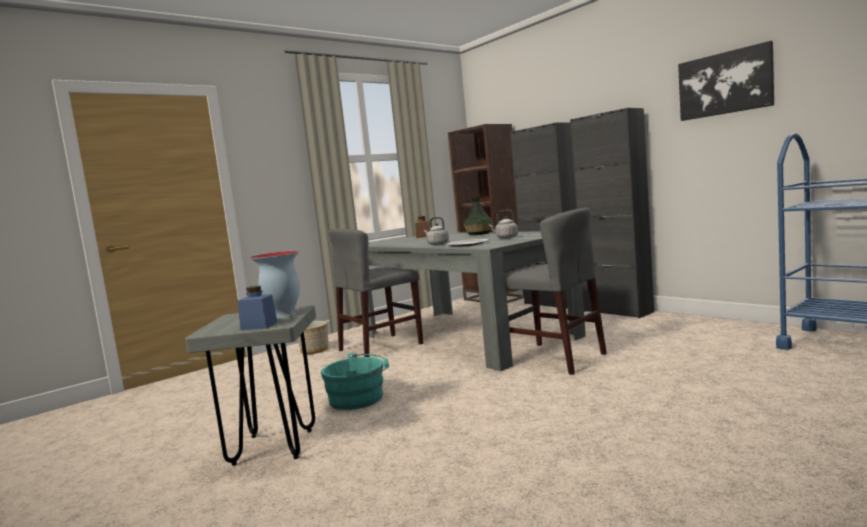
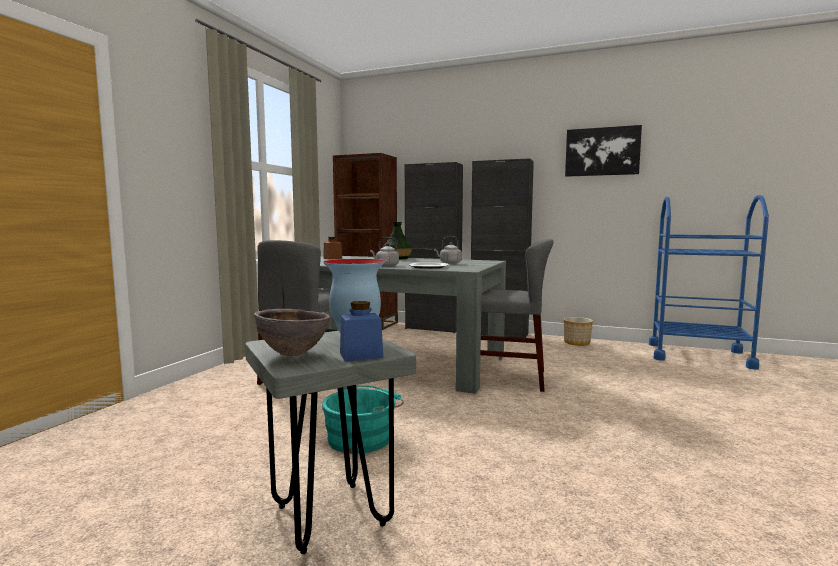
camera: 30 degrees left, 0 degrees up
planter [298,321,329,354] -> planter moved to [563,317,593,346]
none -> brown bowl [254,309,331,357]

